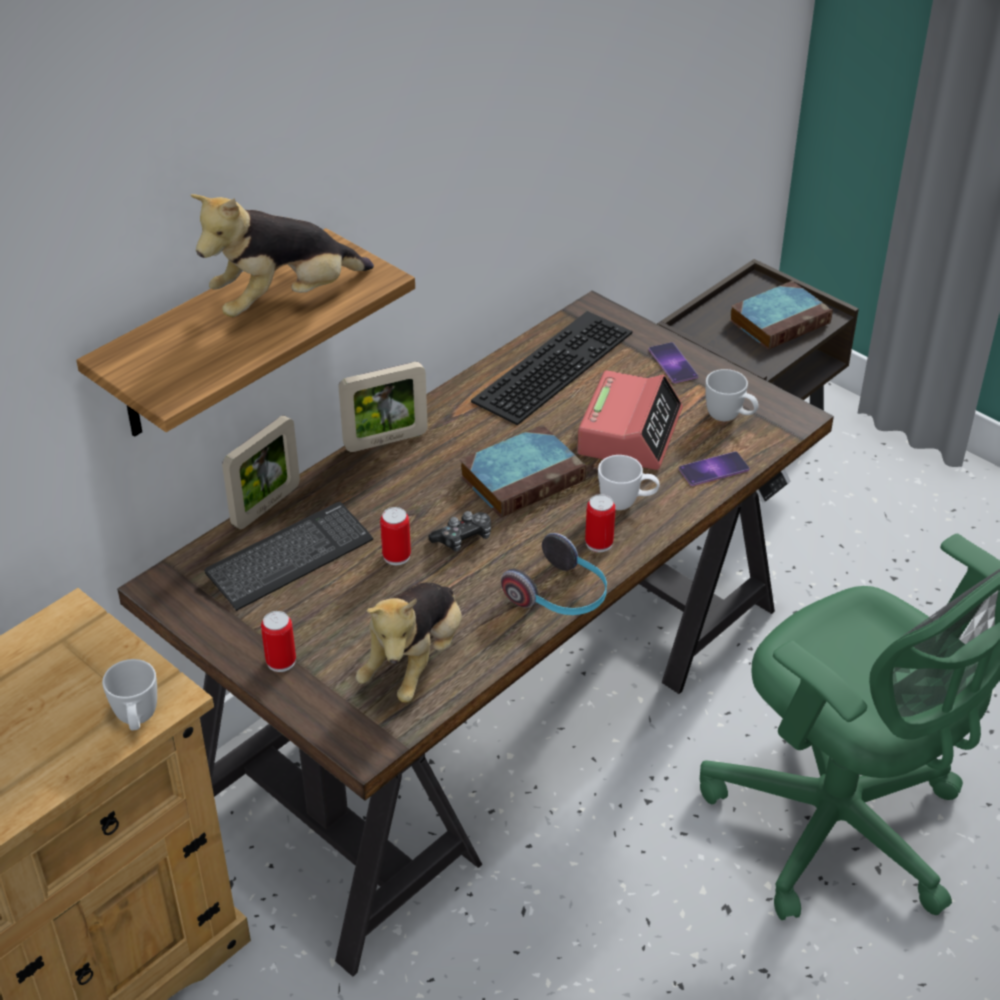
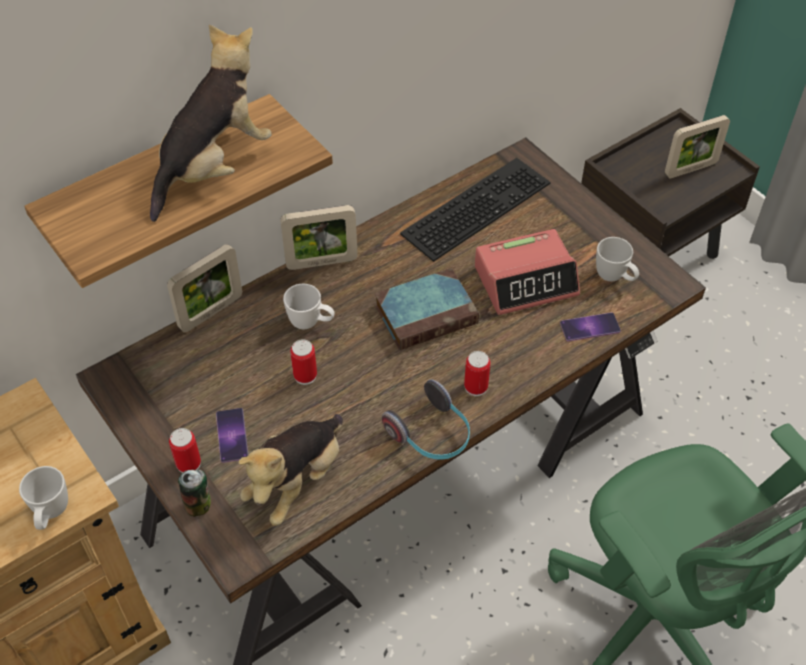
camera: 10 degrees right, 10 degrees up
plush toy [191,194,374,317] -> plush toy turned 150 degrees clockwise [150,25,272,222]
keyboard [204,502,373,611] -> none
game controller [428,511,491,551] -> none
alarm clock [577,370,683,470] -> alarm clock turned 45 degrees clockwise [475,229,580,315]
white mug [598,455,660,510] -> white mug moved to [283,284,335,329]
phone [649,342,698,383] -> phone moved to [216,408,248,463]
book [729,281,833,350] -> picture frame [665,115,730,178]
none -> can [178,470,211,517]

